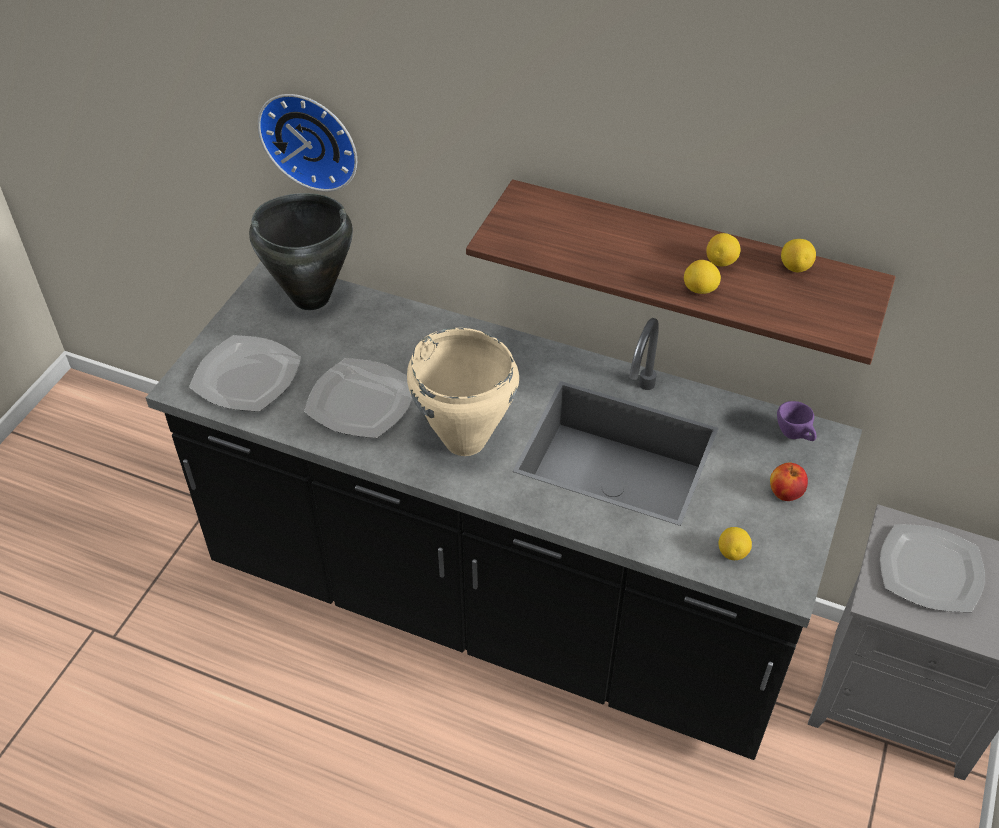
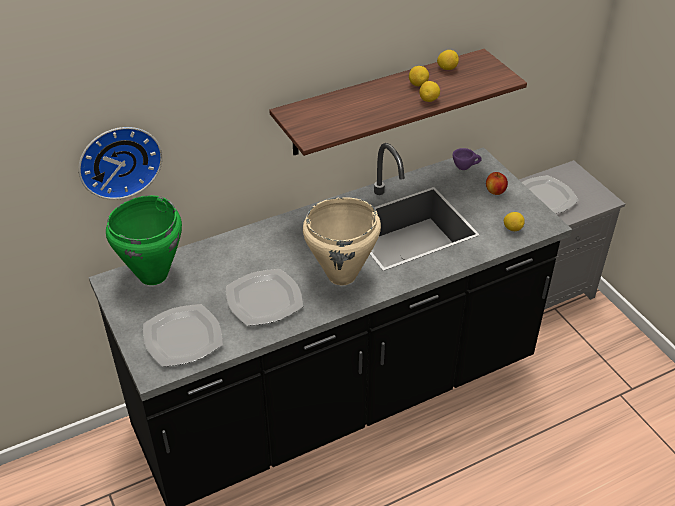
camera: 50 degrees left, 5 degrees down
black cooking pot [249,193,353,310] -> green cooking pot [106,195,182,285]

